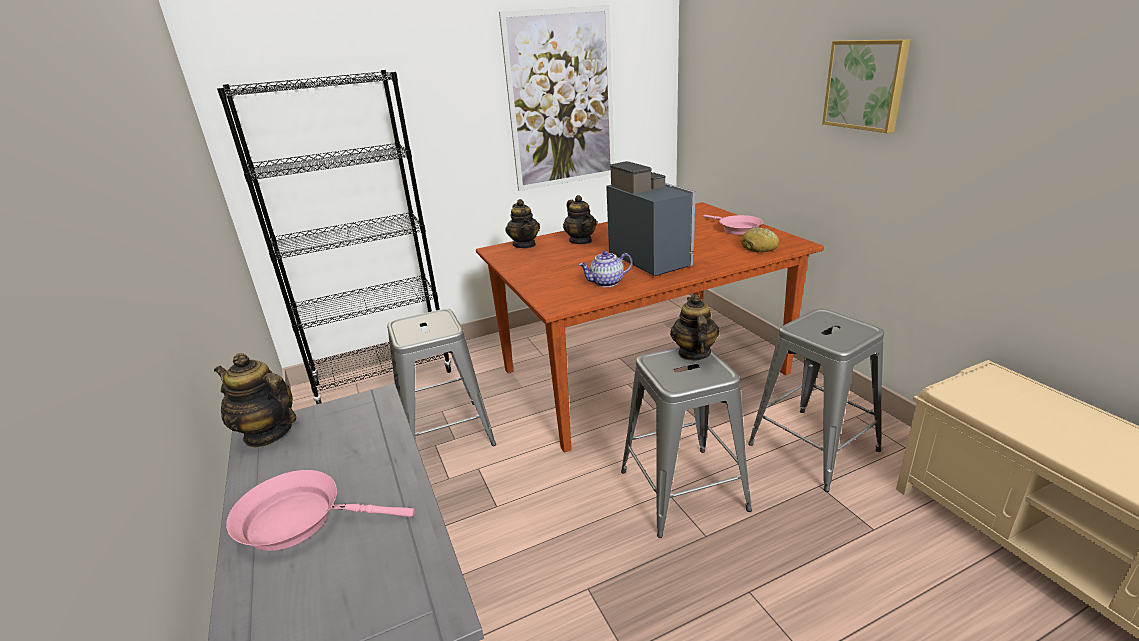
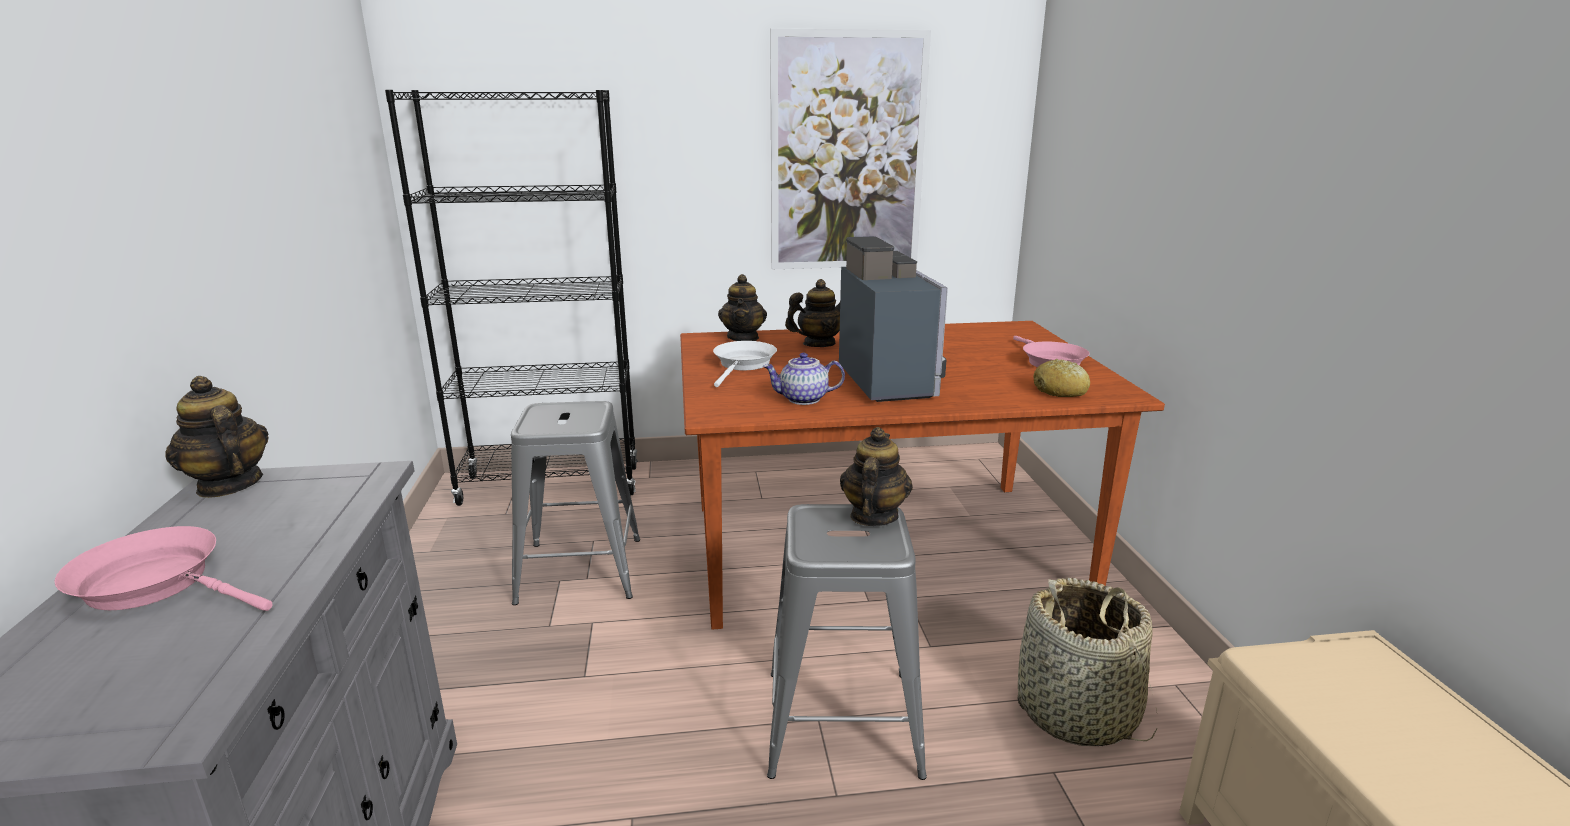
camera: 15 degrees right, 5 degrees down
teapot [563,195,597,244] -> teapot turned 105 degrees counterclockwise [785,279,840,347]
grey stool [748,309,884,492] -> basket [1017,578,1157,746]
picture [822,39,910,133] -> none
none -> white frying pan [713,341,777,387]

